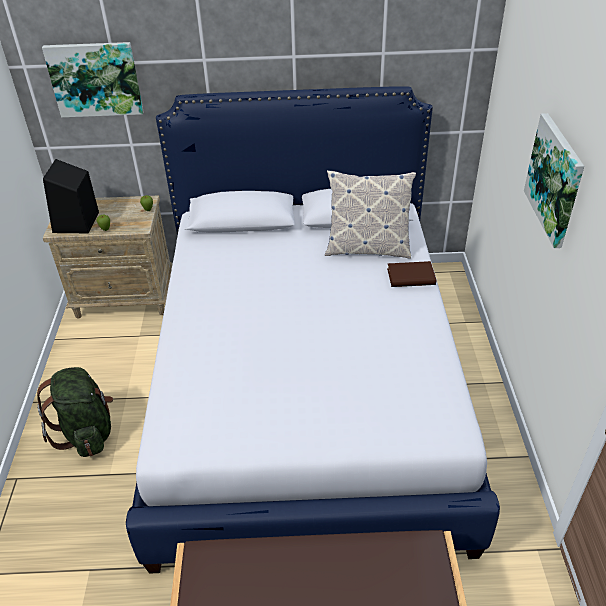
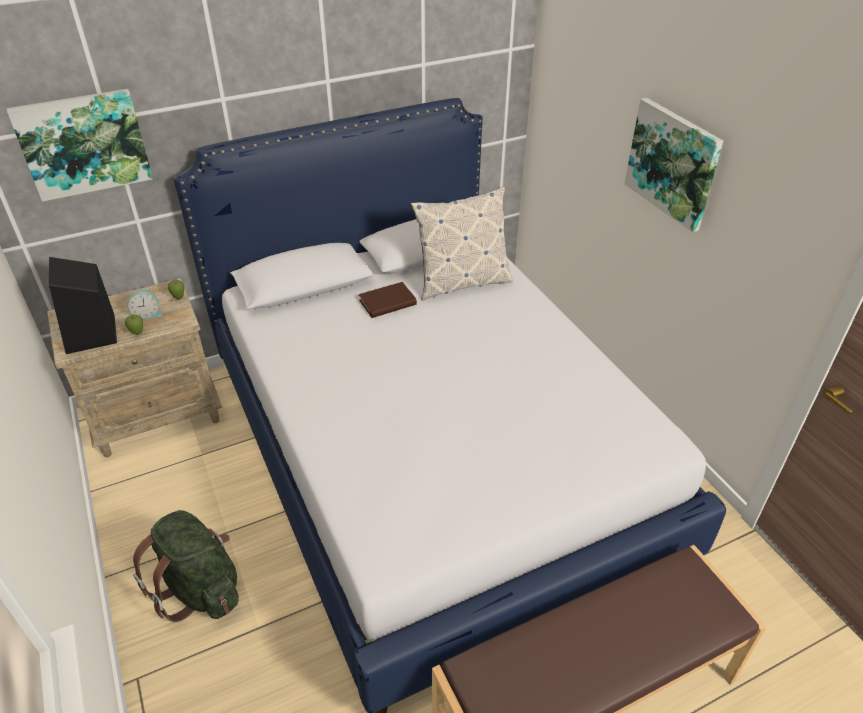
camera: 25 degrees left, 0 degrees up
brown book [387,261,436,287] -> brown book moved to [359,282,417,318]
none -> alarm clock [128,290,162,319]

